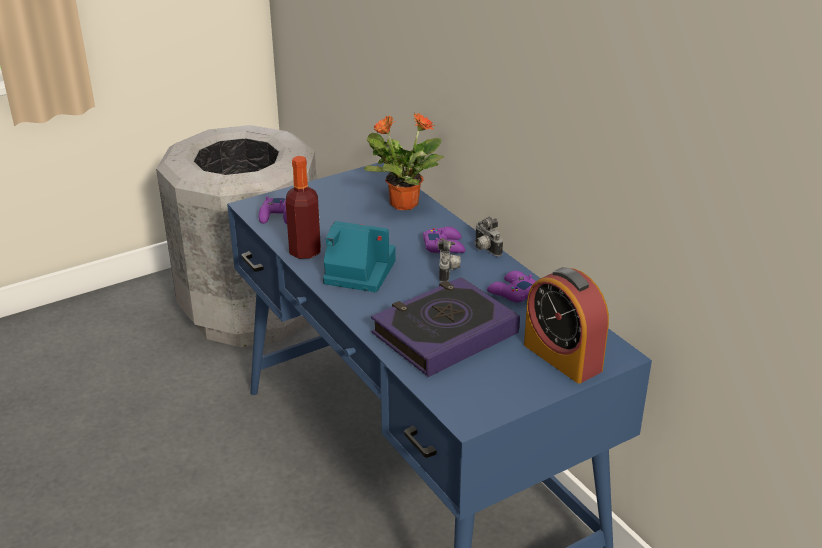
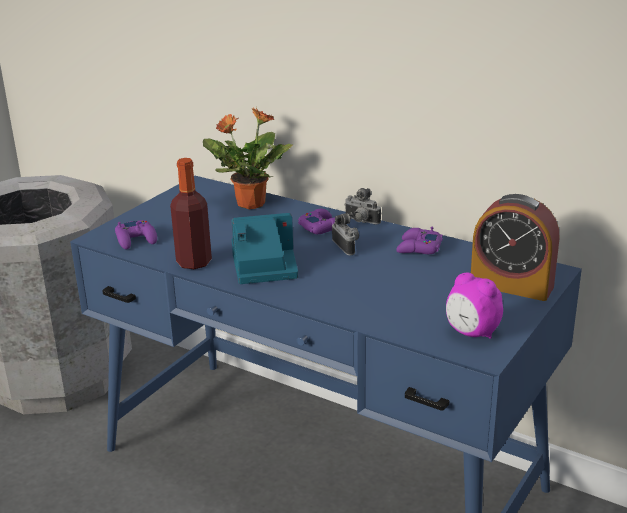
camera: 25 degrees left, 5 degrees down
book [371,277,520,377] -> none
none -> alarm clock [446,273,503,339]

